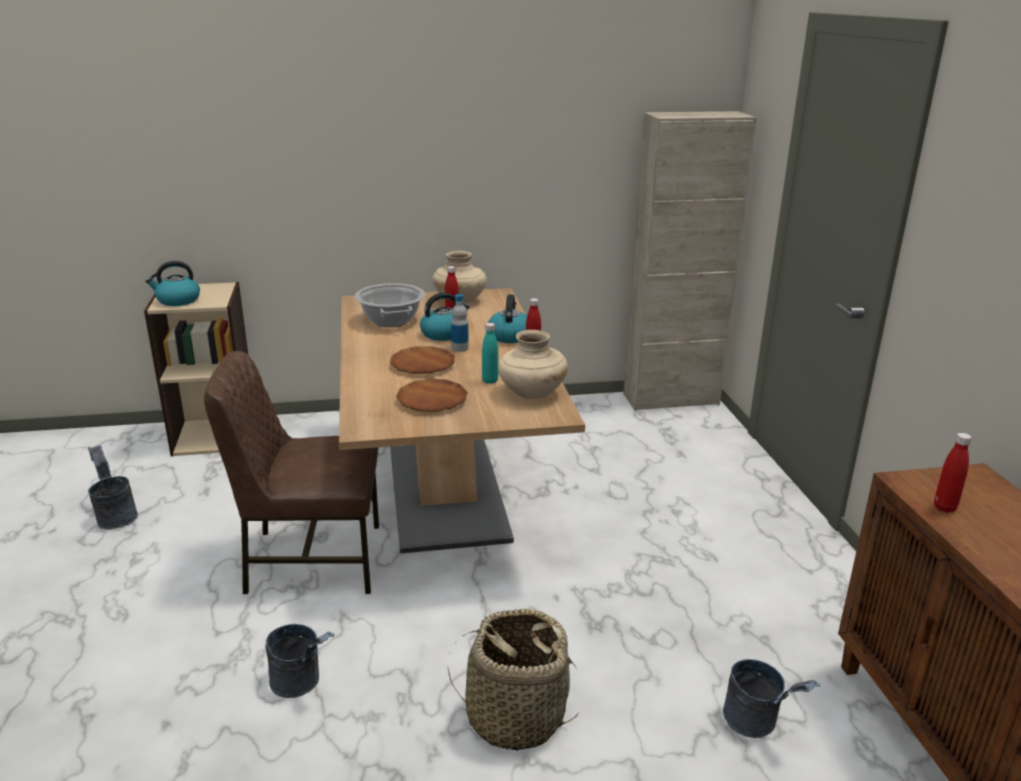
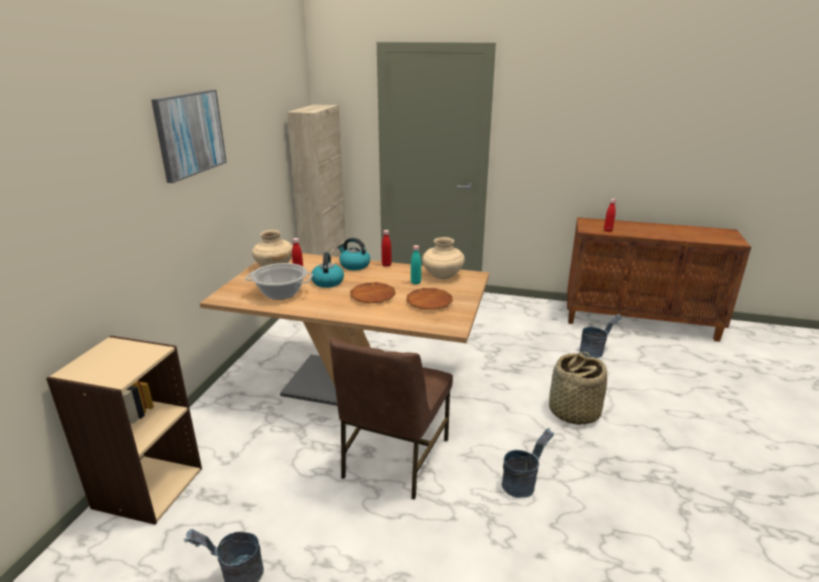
camera: 65 degrees left, 0 degrees up
kettle [145,261,200,306] -> none
bottle [451,294,469,352] -> none
none -> picture [151,90,227,183]

